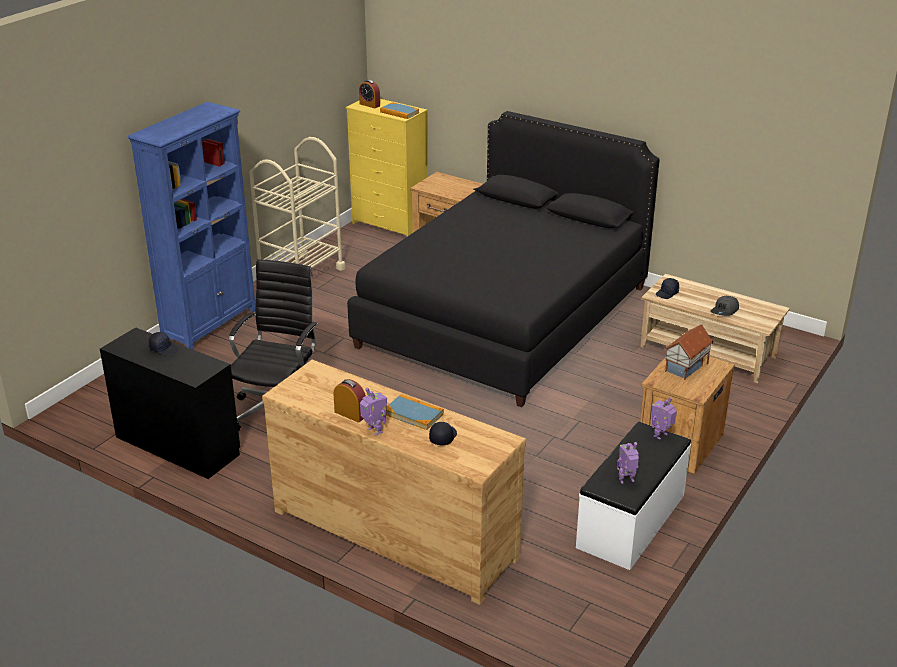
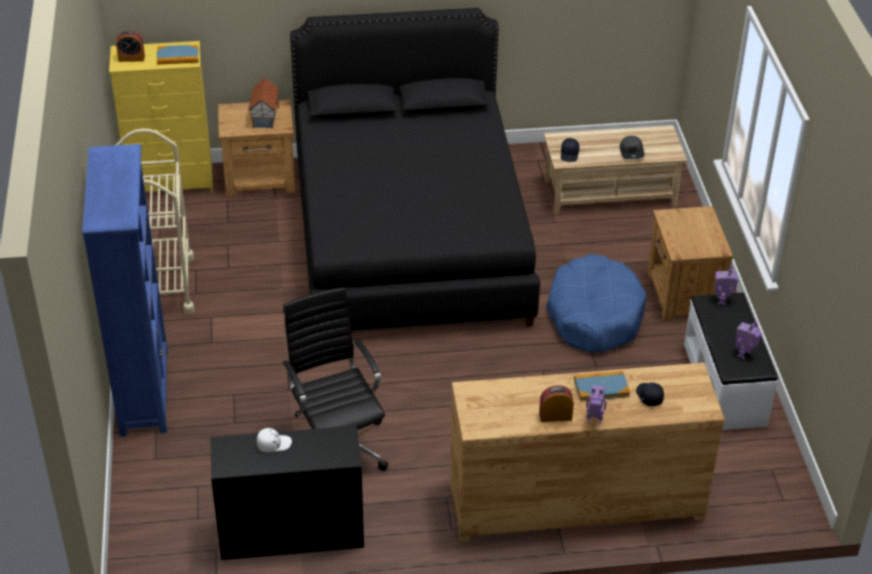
camera: 40 degrees left, 10 degrees up
black cap [149,332,179,356] -> white cap [257,428,292,452]
toy house [664,324,714,380] -> toy house moved to [248,78,280,129]
none -> blue dog bed [546,254,647,353]

